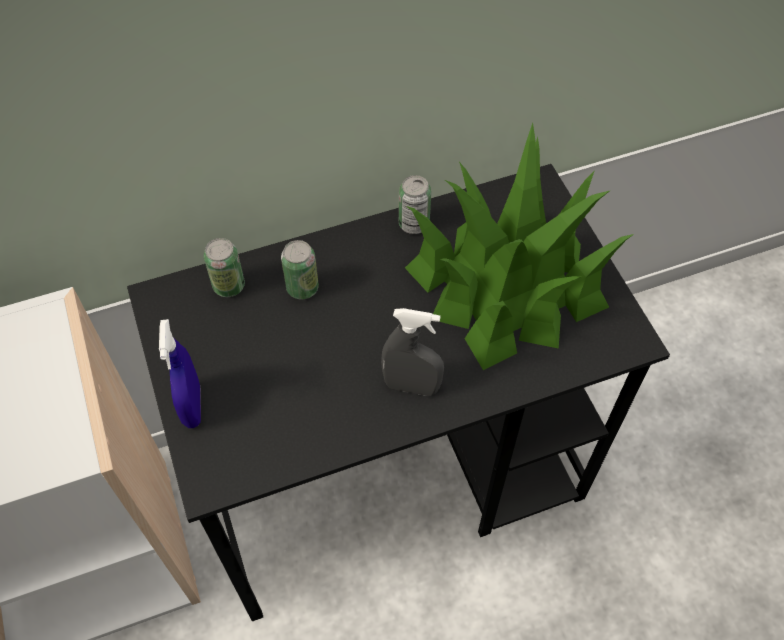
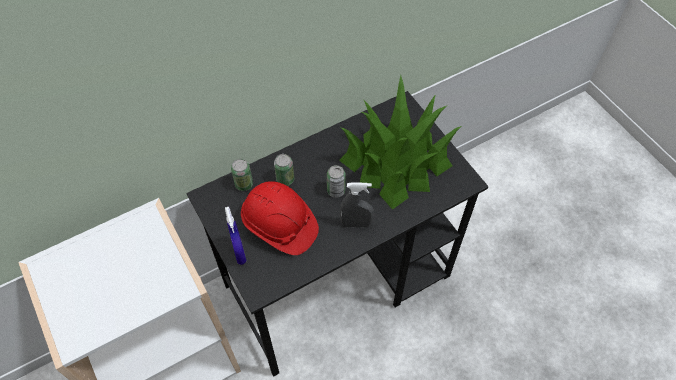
camera: 10 degrees left, 0 degrees up
can [399,175,431,234] -> can moved to [327,165,346,198]
none -> red hard hat [241,181,319,255]

